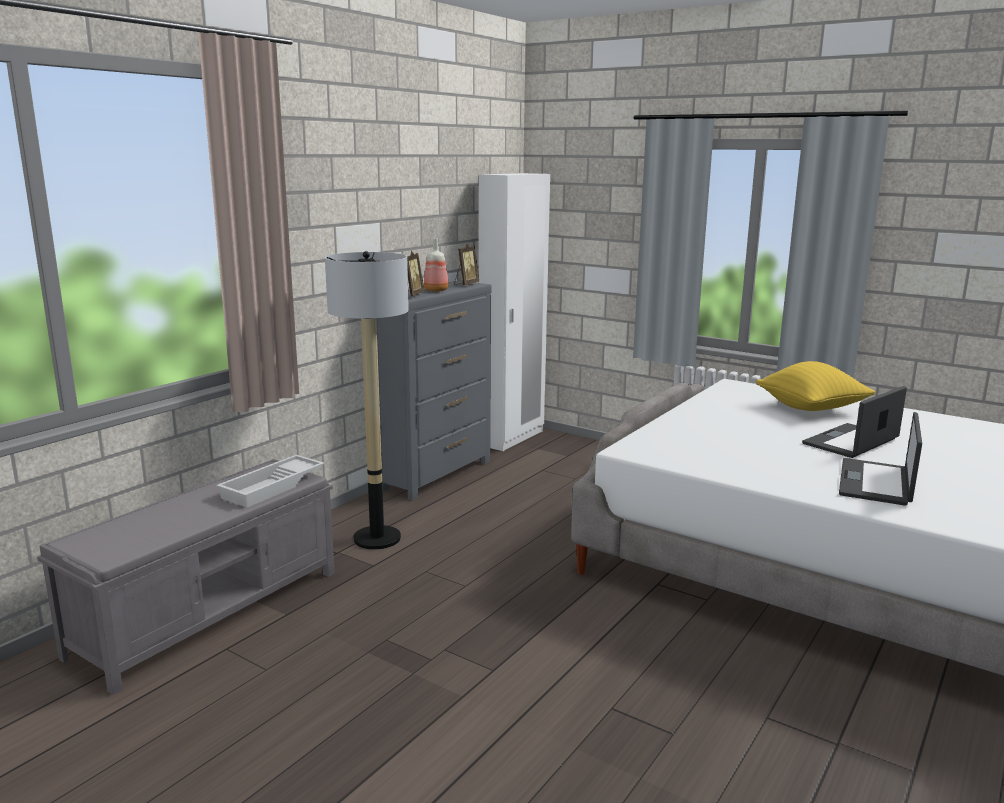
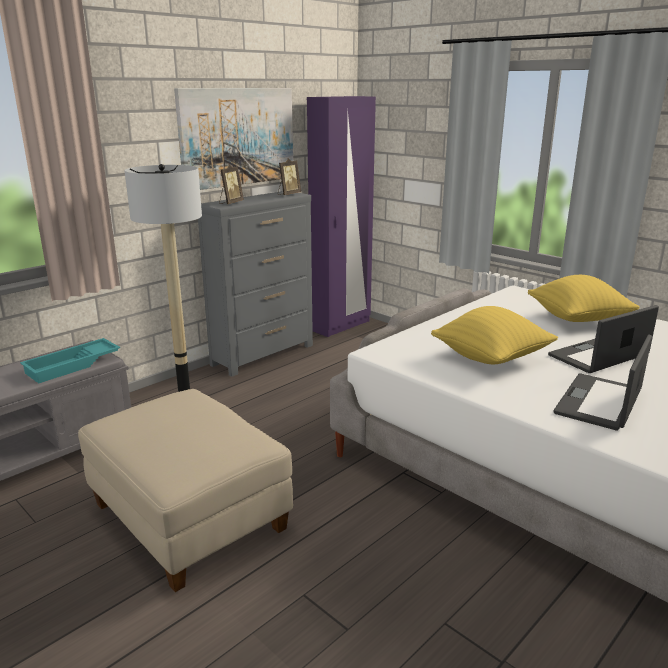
camera: 10 degrees right, 5 degrees up
white tray [216,455,325,508] -> turquoise tray [20,338,120,383]
bottle [424,239,449,292] -> none
white wardrobe [479,173,550,451] -> purple wardrobe [307,96,376,337]
none -> beige ottoman [78,389,293,592]
none -> picture [174,88,293,190]
none -> yellow pillow [431,306,558,364]

